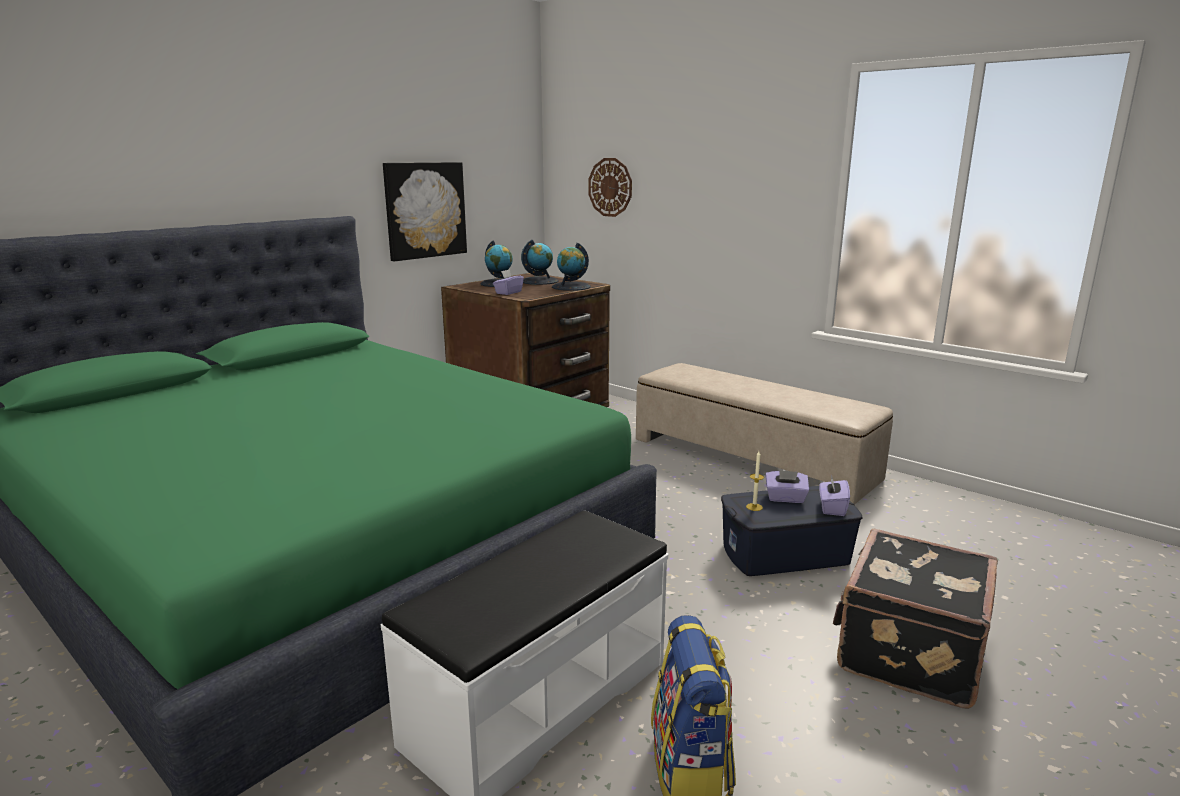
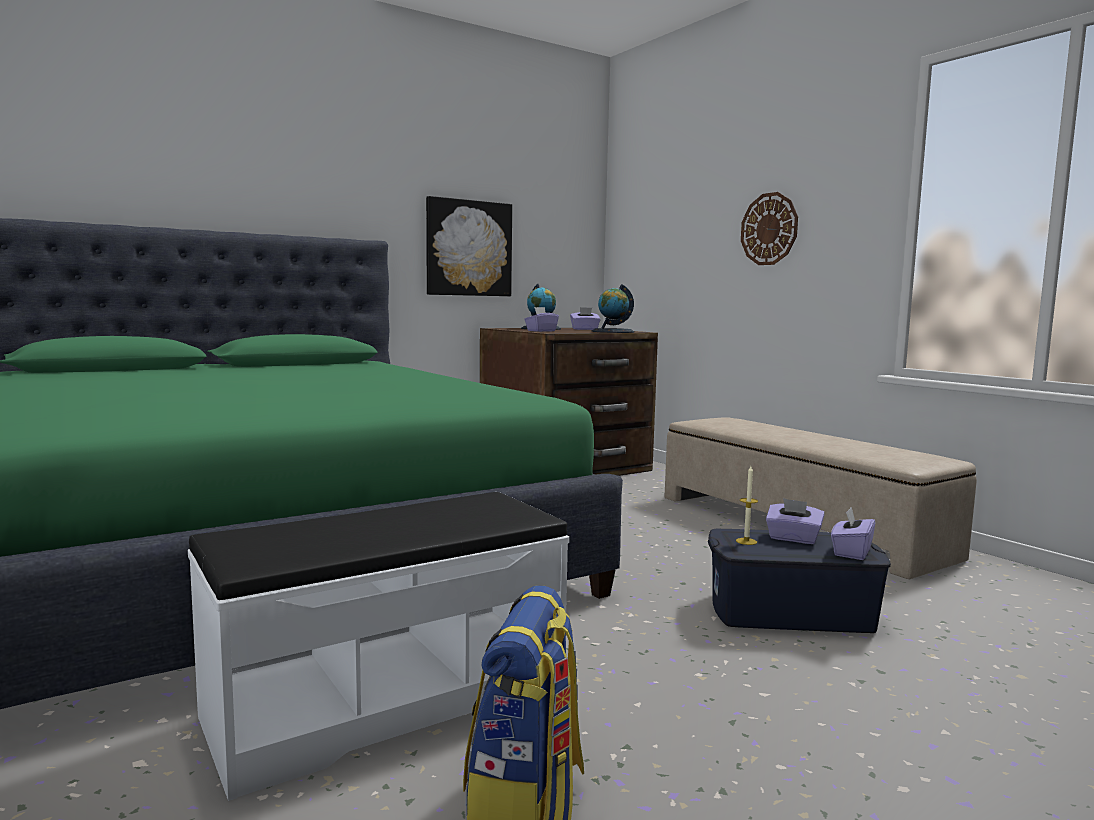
camera: 15 degrees right, 10 degrees down
globe [521,240,559,285] -> purple tissue box [570,307,601,330]
wall clock [588,158,632,217] -> wall clock moved to [741,192,798,265]
black suitcase [833,529,998,709] -> none

